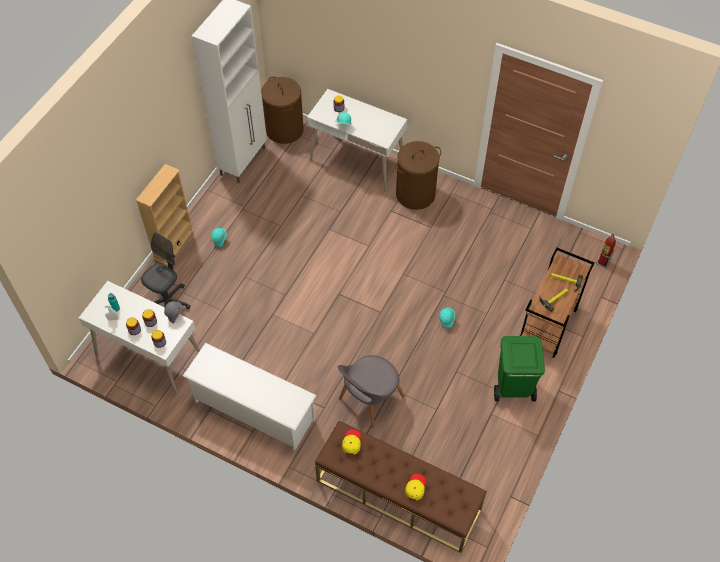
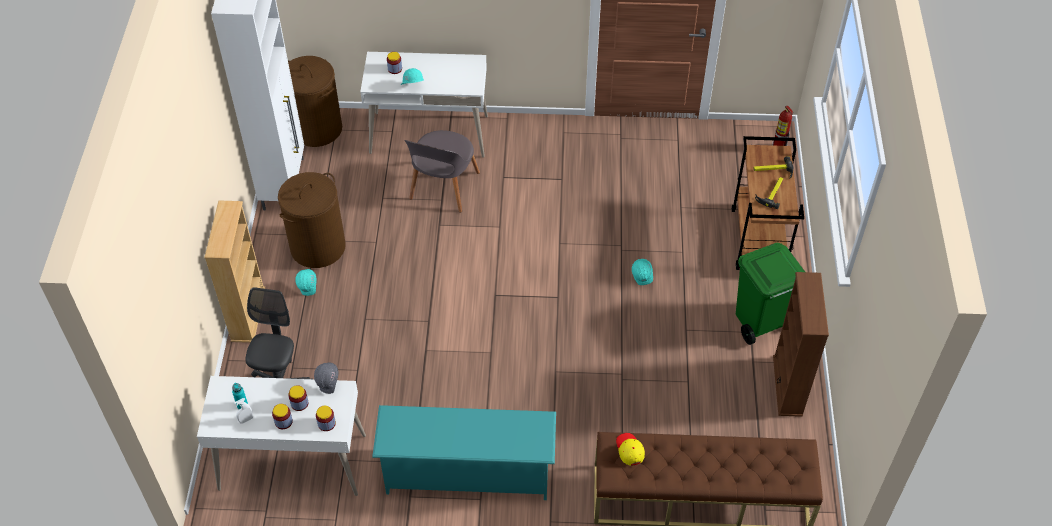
camera: 25 degrees left, 5 degrees down
white shoe rack [183,343,316,451] -> turquoise shoe rack [372,405,556,500]
grey chair [338,355,405,428] -> grey chair moved to [404,130,480,213]
brown laundry basket [395,141,441,210] -> brown laundry basket moved to [278,172,346,268]
yellow cap [405,473,426,501] -> none
none -> brown bookcase [773,272,829,417]

